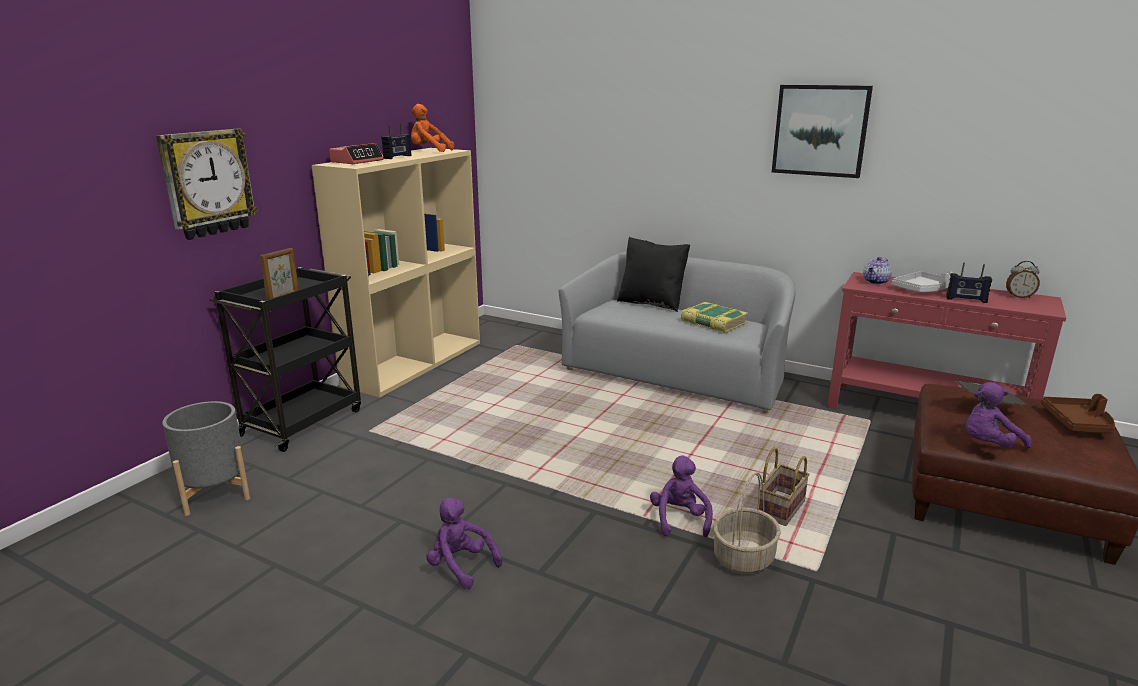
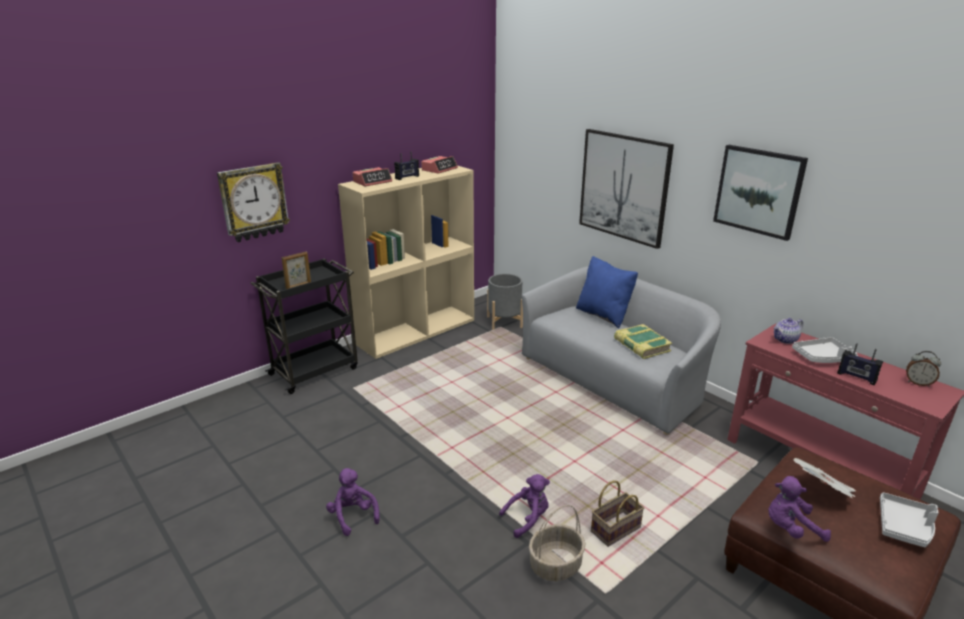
camera: 20 degrees right, 5 degrees up
grey planter [162,401,250,516] -> grey planter moved to [487,274,523,330]
orange plush toy [411,104,454,152] -> alarm clock [421,156,458,174]
black pillow [617,237,690,312] -> blue pillow [576,256,638,328]
purple plush toy [650,456,713,537] -> purple plush toy turned 45 degrees clockwise [499,474,550,538]
brown tray [1041,394,1115,433] -> grey tray [880,492,939,547]
none -> picture [579,129,674,249]

